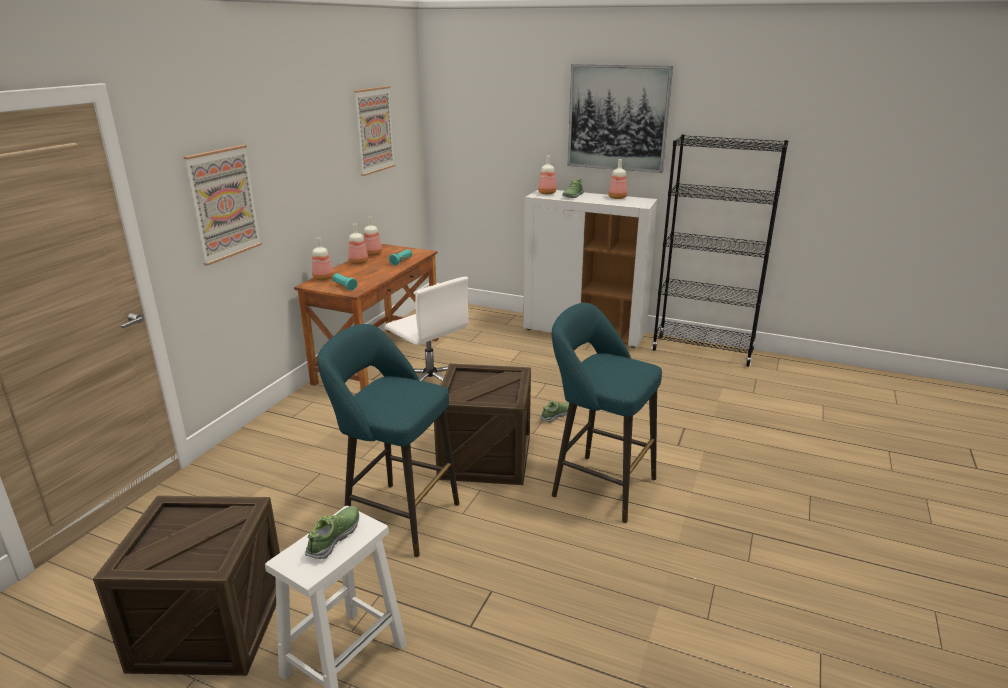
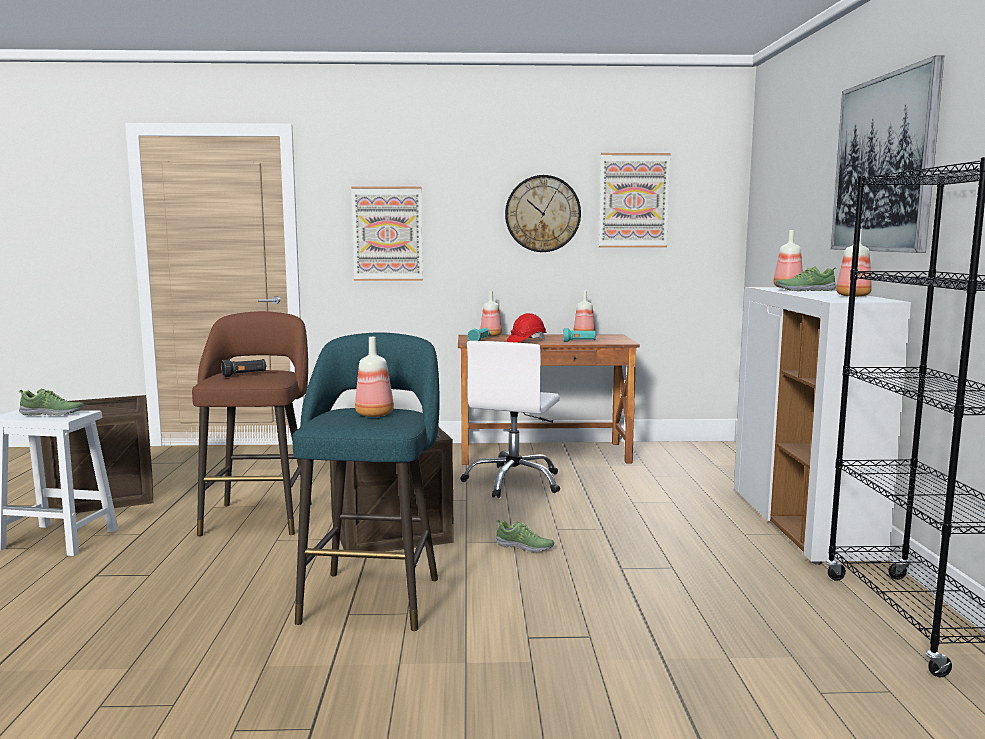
camera: 65 degrees right, 15 degrees down
turquoise stool [317,324,459,557] -> brown stool [192,311,312,536]
bottle [348,224,368,264] -> bottle moved to [355,337,394,417]
none -> black flashlight [221,359,267,377]
none -> wall clock [505,175,581,252]
none -> red hard hat [507,313,546,343]

